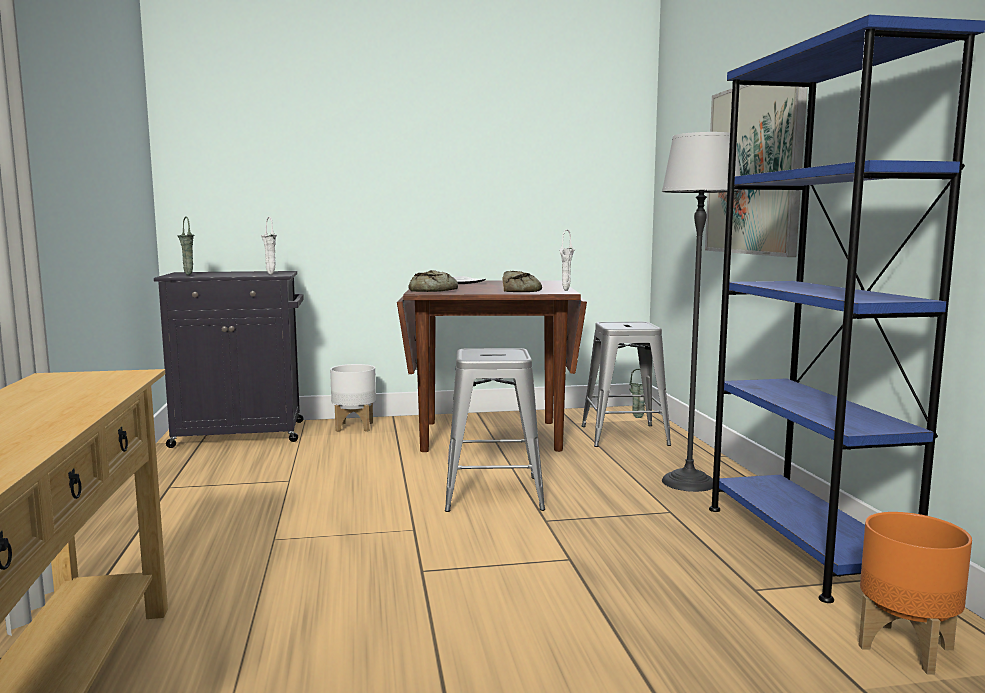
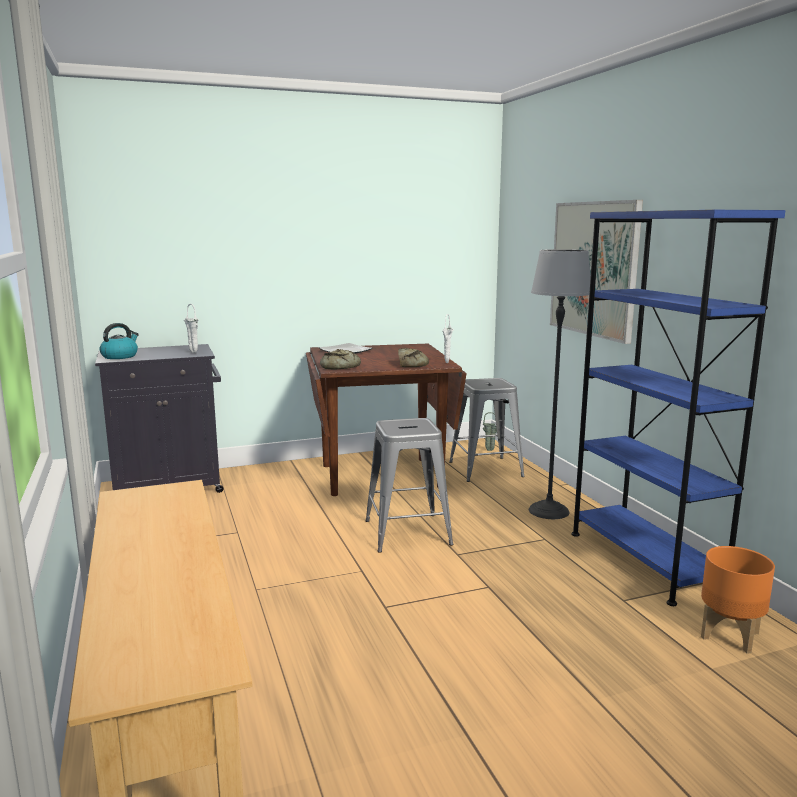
camera: 10 degrees left, 5 degrees up
green vase [177,216,195,275] -> kettle [99,323,139,359]
white planter [330,364,376,432] -> none

